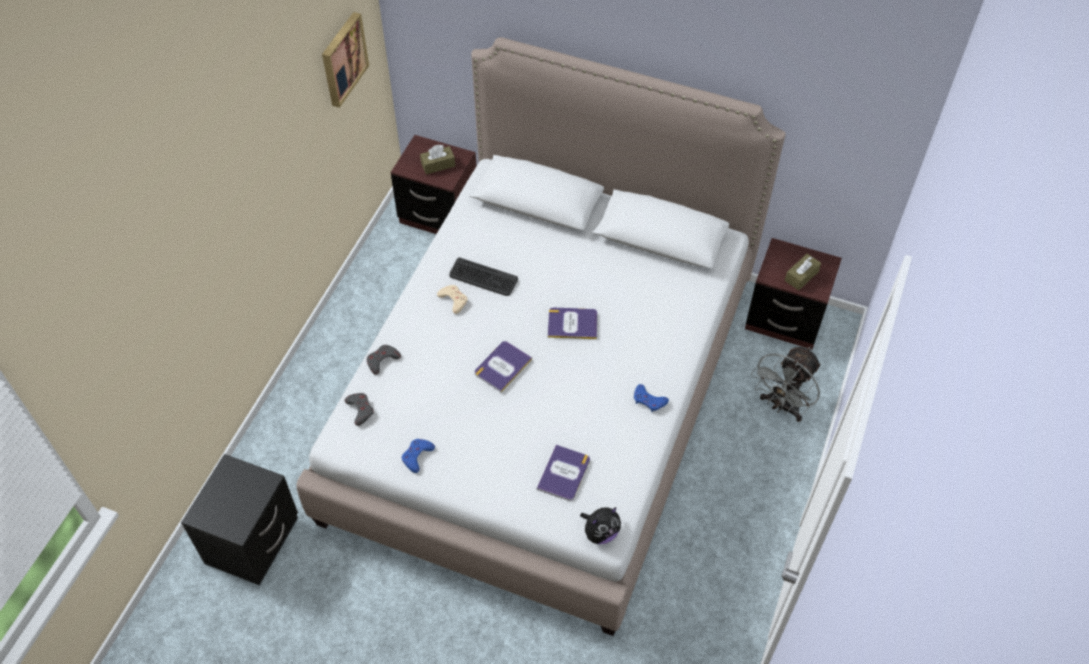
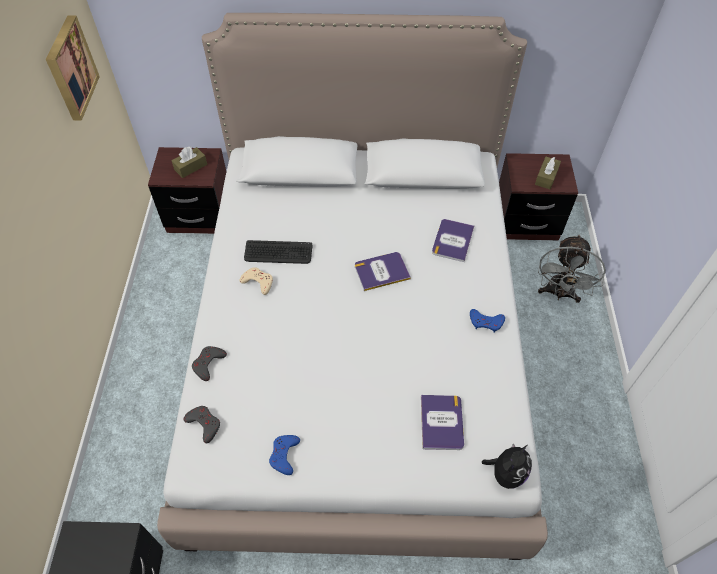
camera: 20 degrees left, 0 degrees up
book [475,341,532,392] -> book moved to [432,219,474,262]

